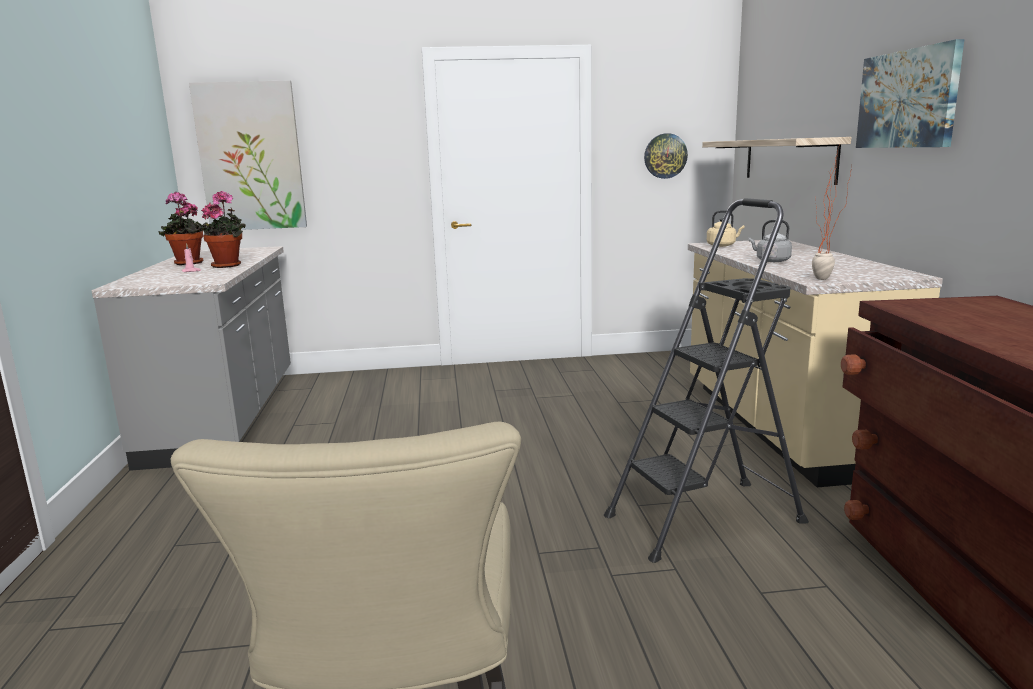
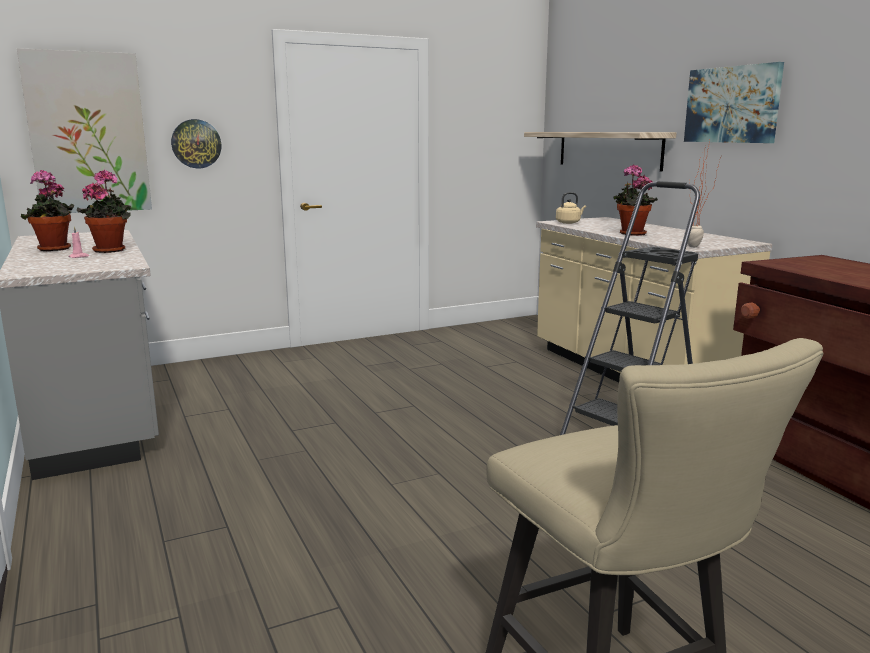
camera: 20 degrees left, 0 degrees up
wall clock [644,133,688,179] -> wall clock moved to [171,119,221,168]
grey kettle [749,220,792,262] -> potted plant [614,165,658,236]

